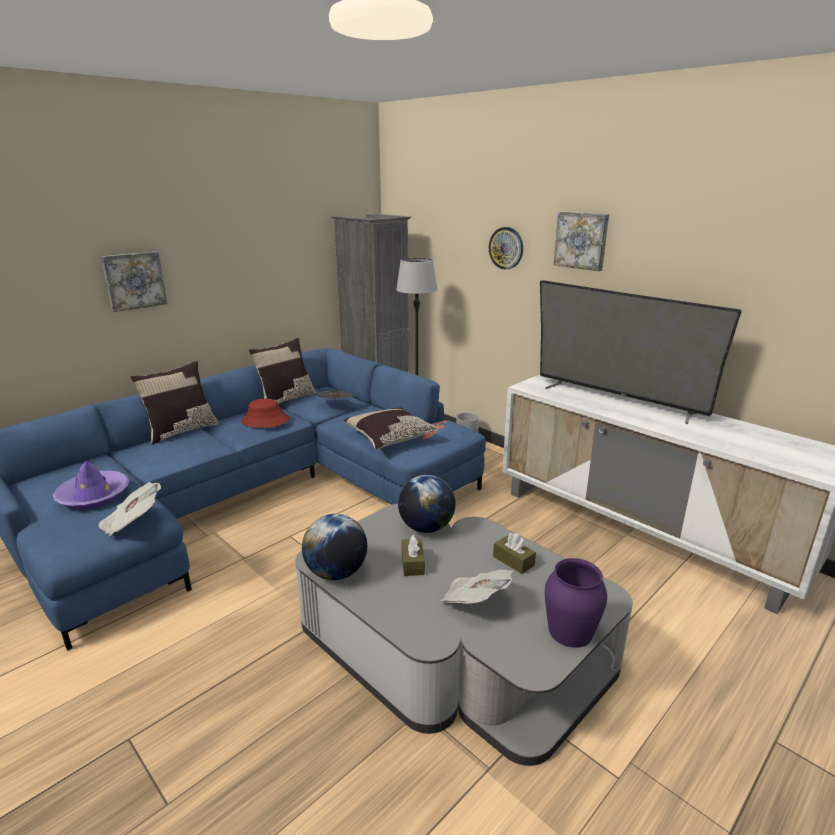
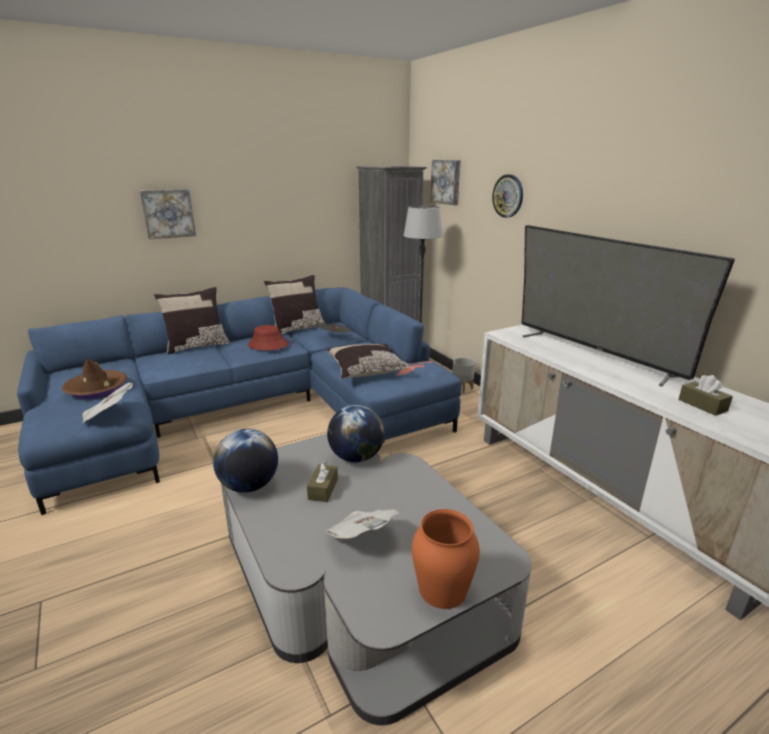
camera: 15 degrees right, 0 degrees up
purple hat [53,461,129,509] -> brown hat [62,358,127,399]
brown tissue box [493,533,536,574] -> brown tissue box moved to [679,375,733,416]
purple vase [545,558,607,648] -> orange vase [412,509,480,609]
picture [554,212,609,271] -> picture moved to [430,160,461,205]

